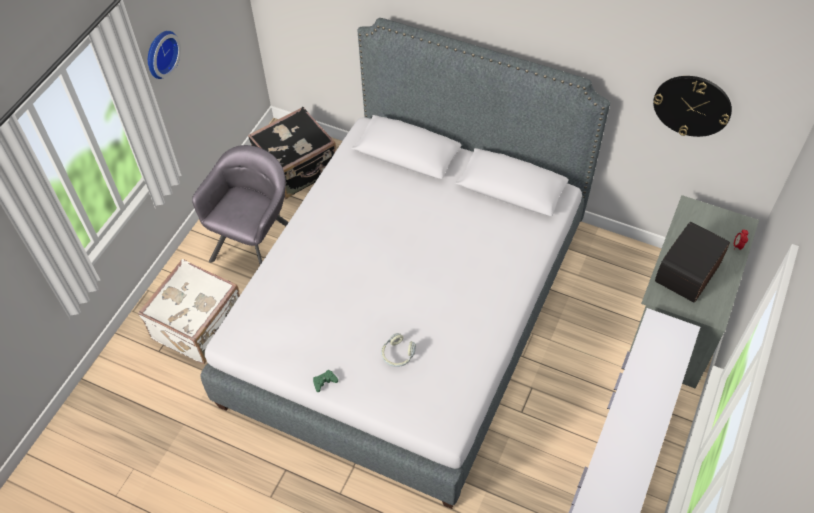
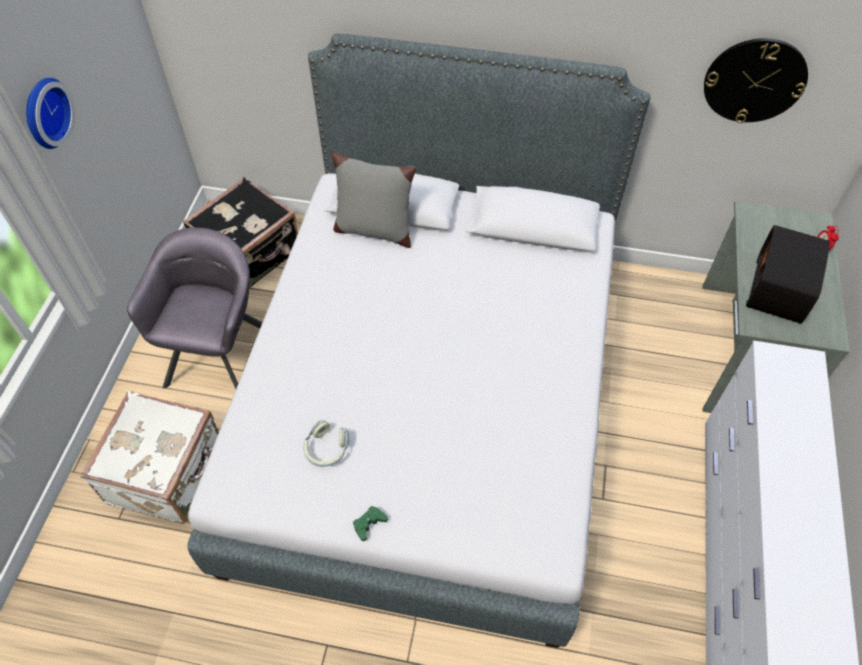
camera: 15 degrees left, 0 degrees up
headphones [381,333,416,367] -> headphones moved to [303,420,349,467]
none -> grey pillow [332,152,416,248]

